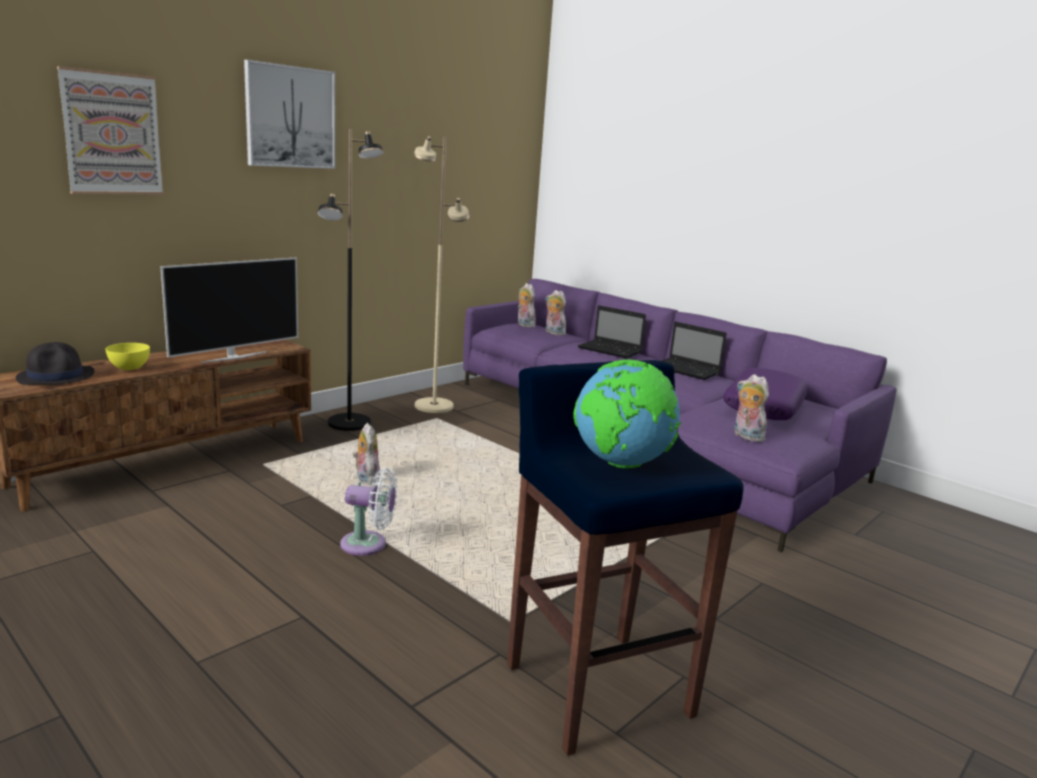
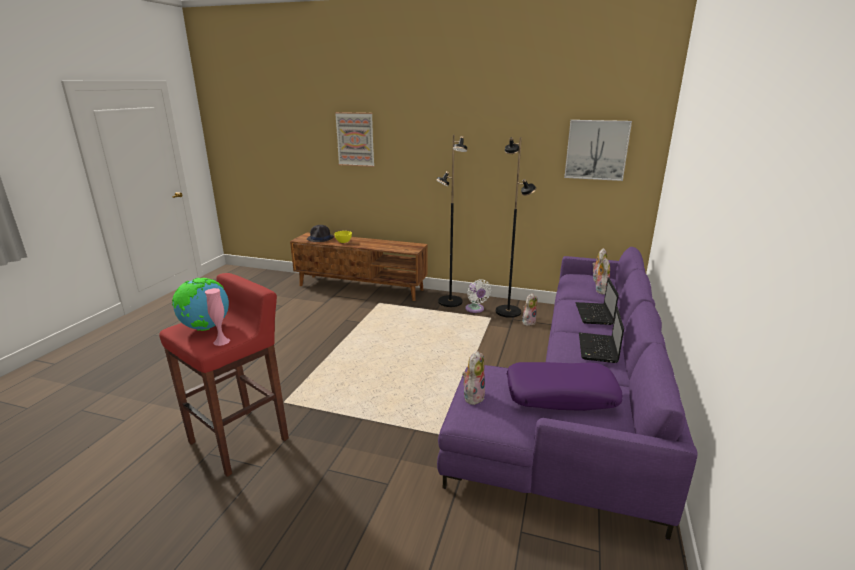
camera: 65 degrees right, 5 degrees up
television [160,257,298,363] -> none
picture [244,60,336,169] -> picture moved to [564,120,632,181]
white fan [340,468,397,556] -> white fan moved to [465,279,491,313]
plush toy [353,423,380,485] -> plush toy moved to [522,293,538,326]
beige floor lamp [413,136,470,413] -> black floor lamp [496,137,536,318]
blue stool [507,360,744,756] -> red stool [159,273,289,477]
none -> pink vase [205,288,230,346]

